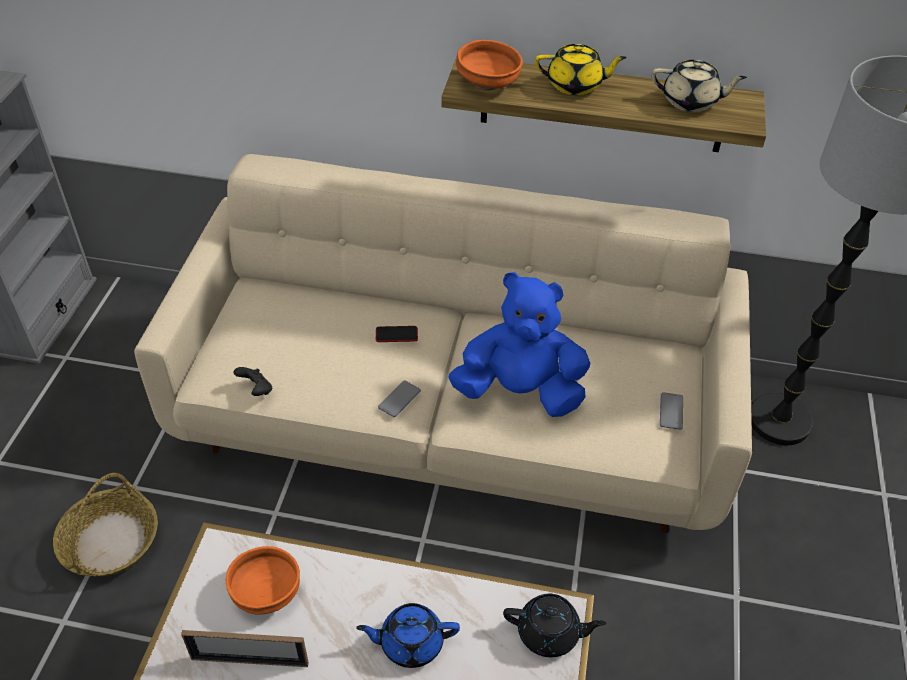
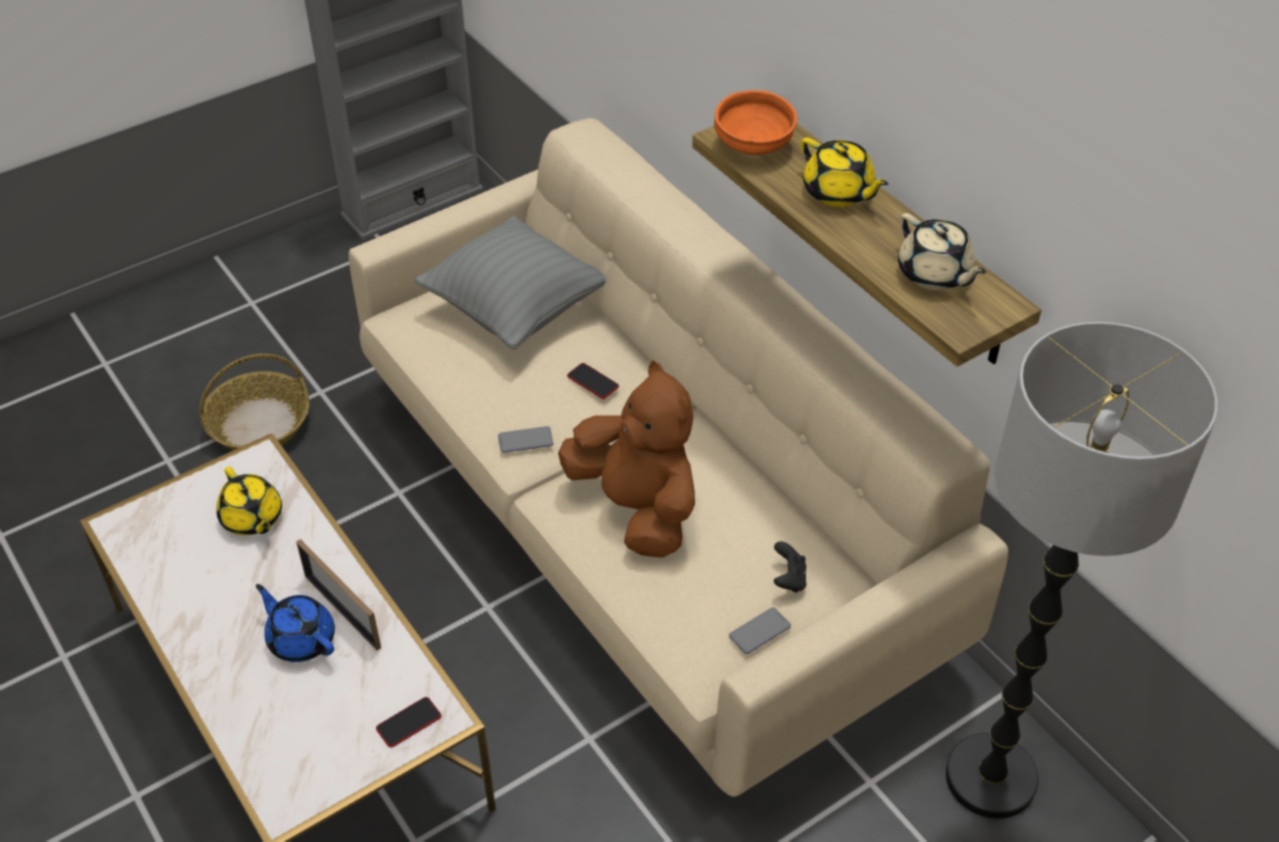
camera: 45 degrees right, 0 degrees up
picture frame [181,630,309,667] -> picture frame moved to [296,539,381,651]
orange bowl [226,546,300,615] -> yellow teapot [216,467,282,535]
black game controller [234,367,272,396] -> black game controller moved to [774,542,806,593]
blue plush toy [448,272,590,417] -> brown plush toy [558,361,695,558]
black teapot [503,594,606,657] -> phone [376,697,441,747]
none -> grey pillow [414,216,606,350]

